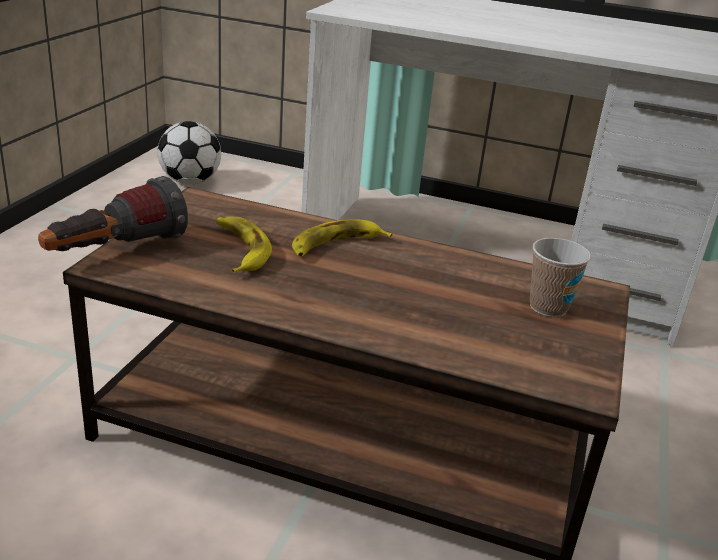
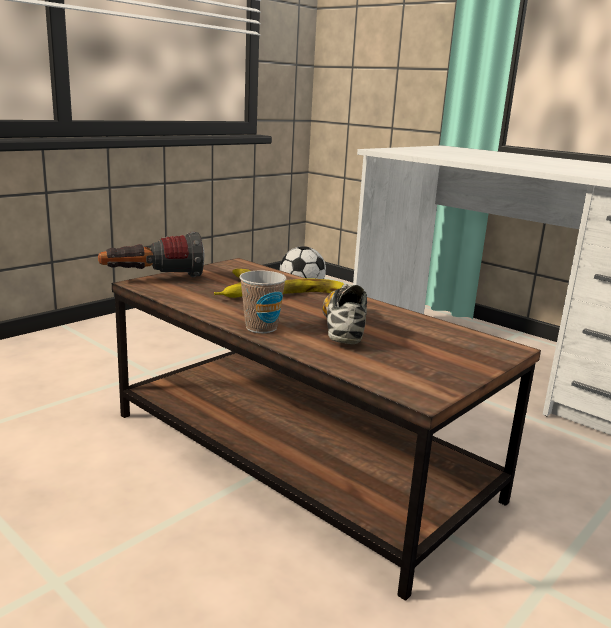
camera: 25 degrees right, 10 degrees down
cup [530,238,591,317] -> cup moved to [239,271,287,333]
none -> shoe [322,284,367,344]

